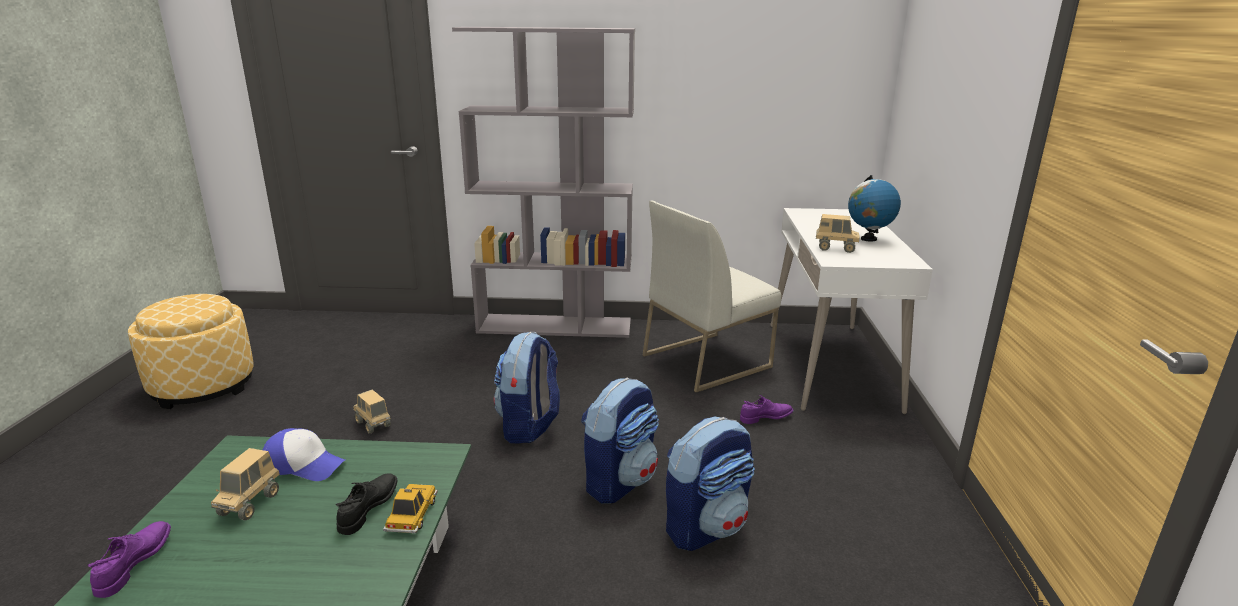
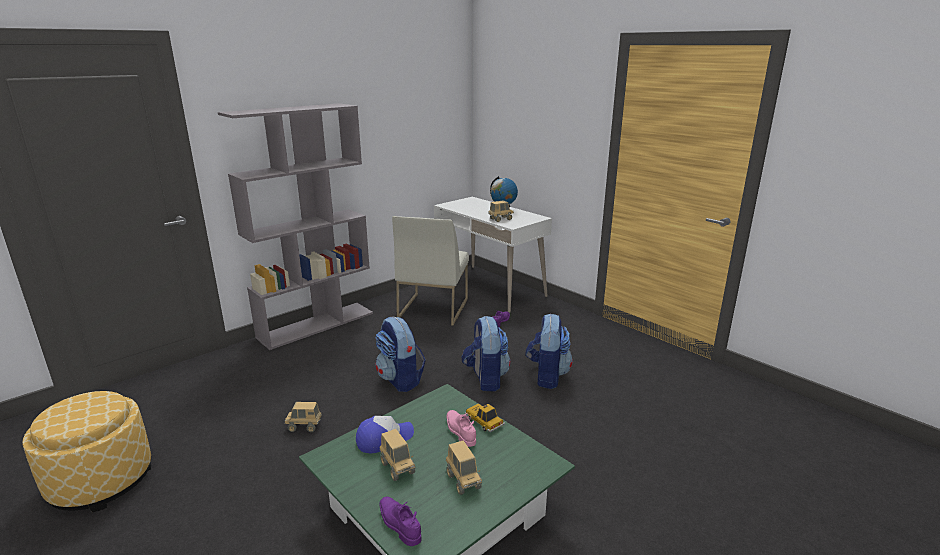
camera: 45 degrees left, 0 degrees up
black shoe [336,473,398,535] -> pink shoe [447,410,476,447]
none -> toy truck [446,440,482,495]

